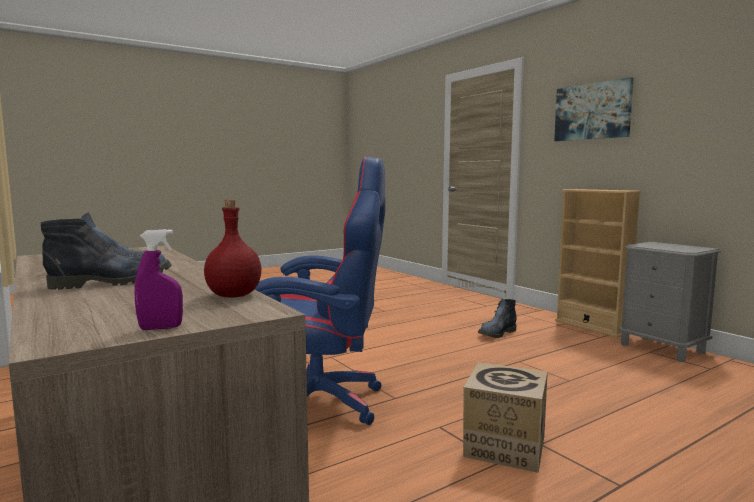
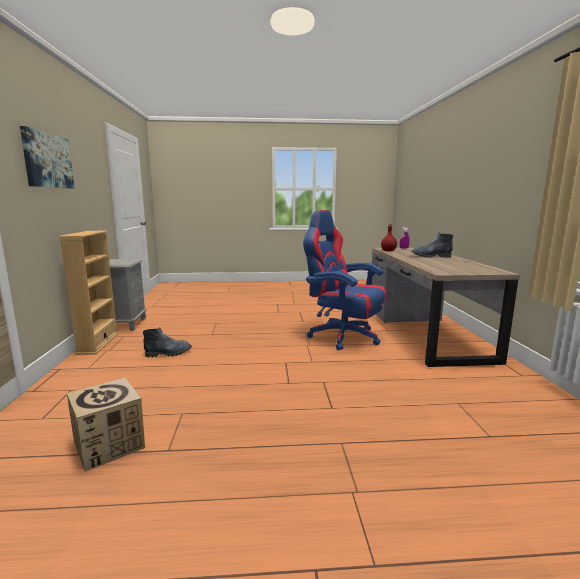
camera: 150 degrees left, 5 degrees up
cardboard box [463,362,548,473] -> cardboard box moved to [67,378,145,472]

